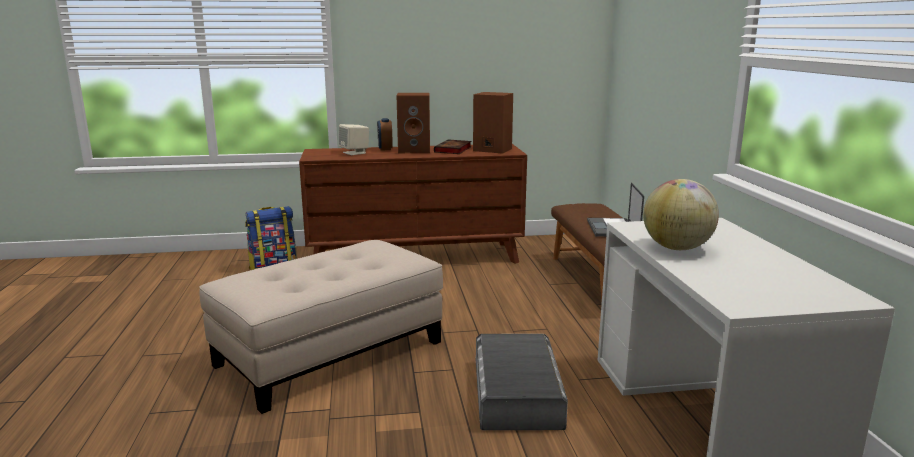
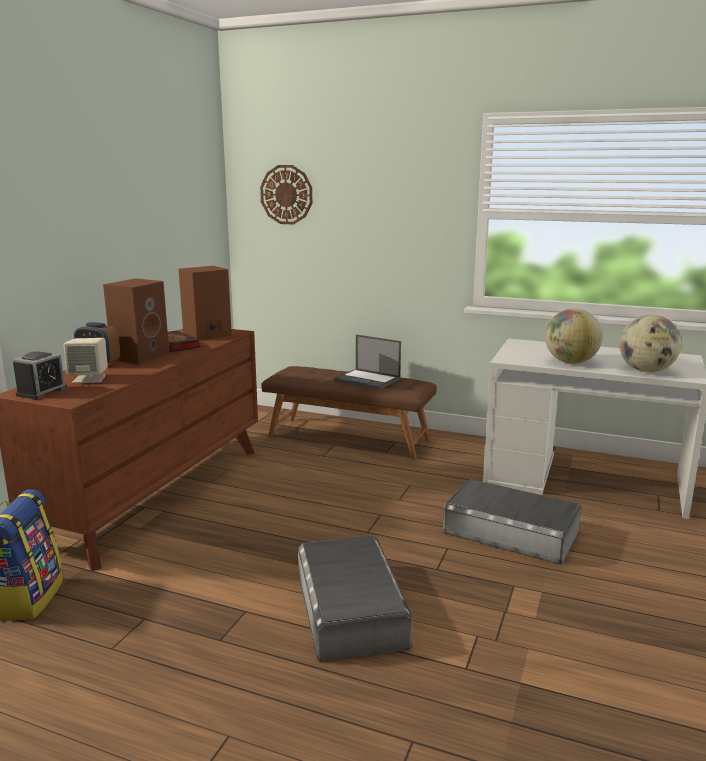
camera: 60 degrees left, 0 degrees up
beige ottoman [199,240,443,414] -> grey storage box [298,536,413,662]
none -> alarm clock [12,351,67,400]
none -> wall clock [260,165,312,224]
none -> globe [619,315,682,372]

